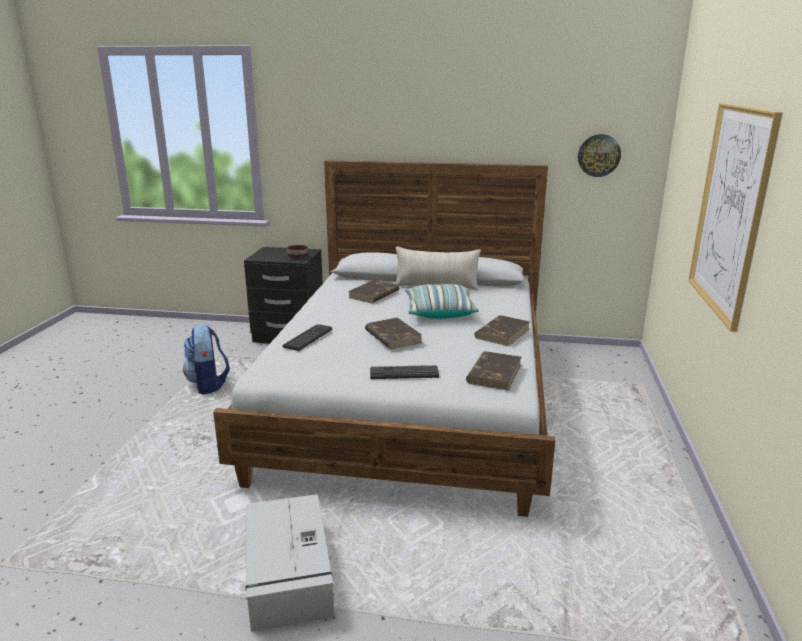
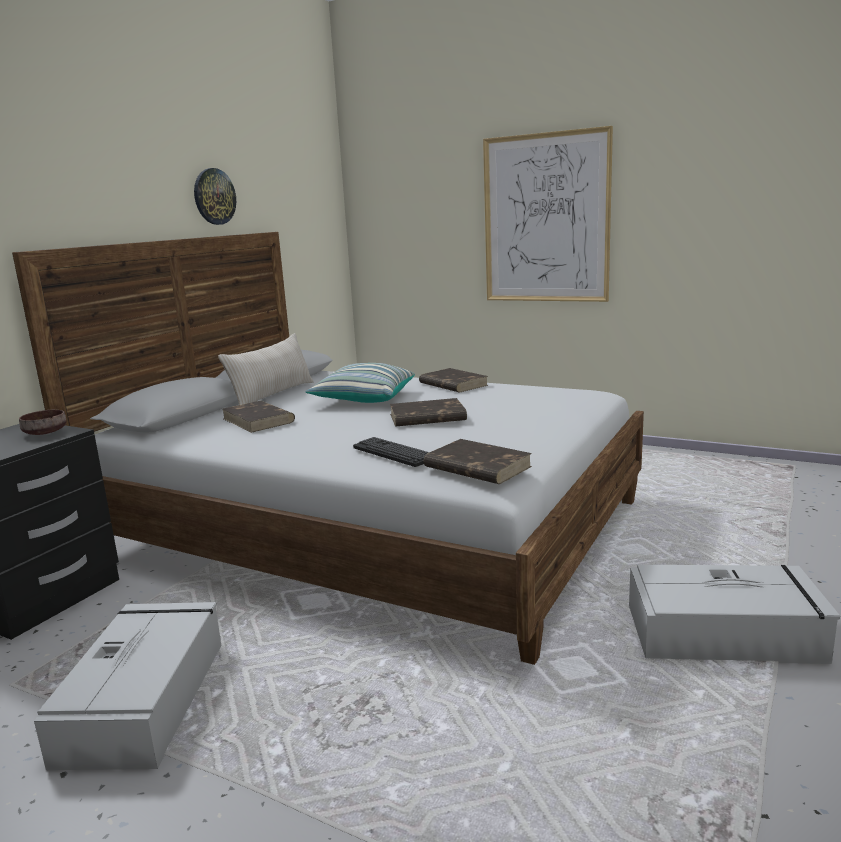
camera: 70 degrees left, 5 degrees down
backpack [183,324,230,395] -> grey storage box [34,602,221,770]
keyboard [370,365,439,379] -> none
brown book [466,351,522,391] -> brown book moved to [424,439,532,484]
wall clock [578,134,621,177] -> wall clock moved to [194,168,236,225]

